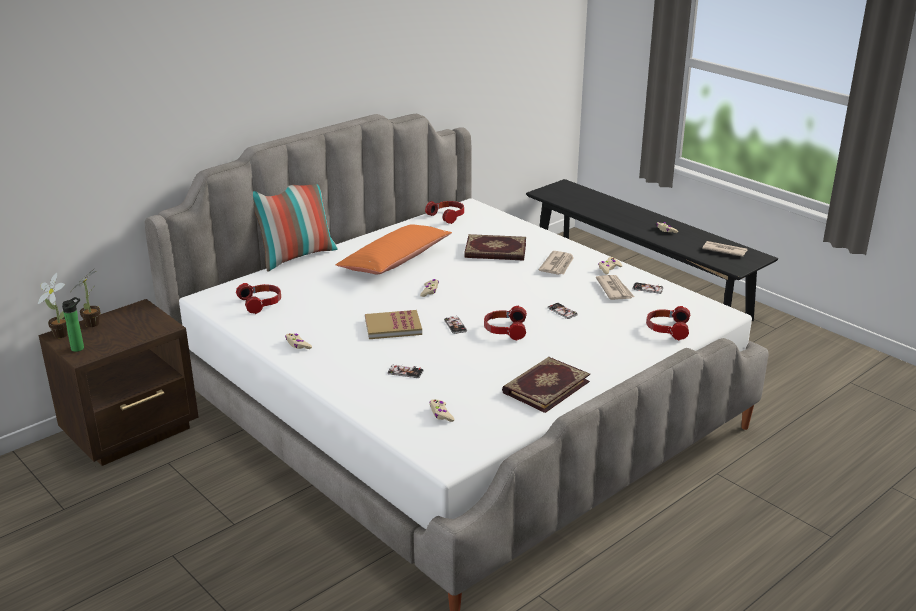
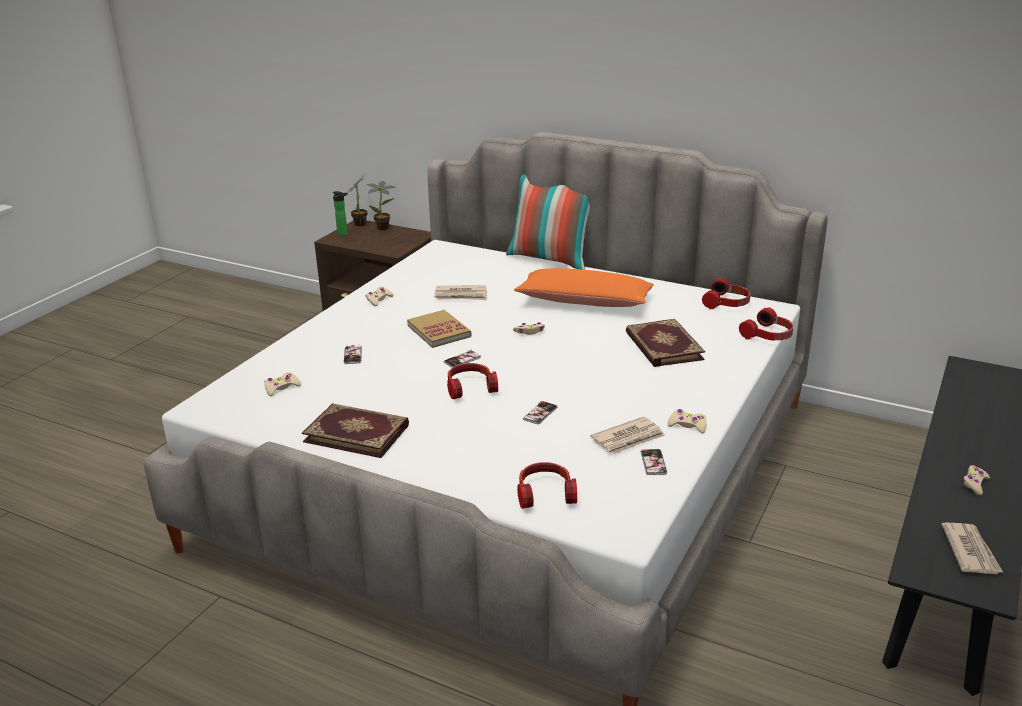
camera: 70 degrees right, 0 degrees up
headphones [236,283,281,314] -> headphones moved to [739,307,794,341]
newspaper [539,251,574,275] -> newspaper moved to [434,285,487,300]

